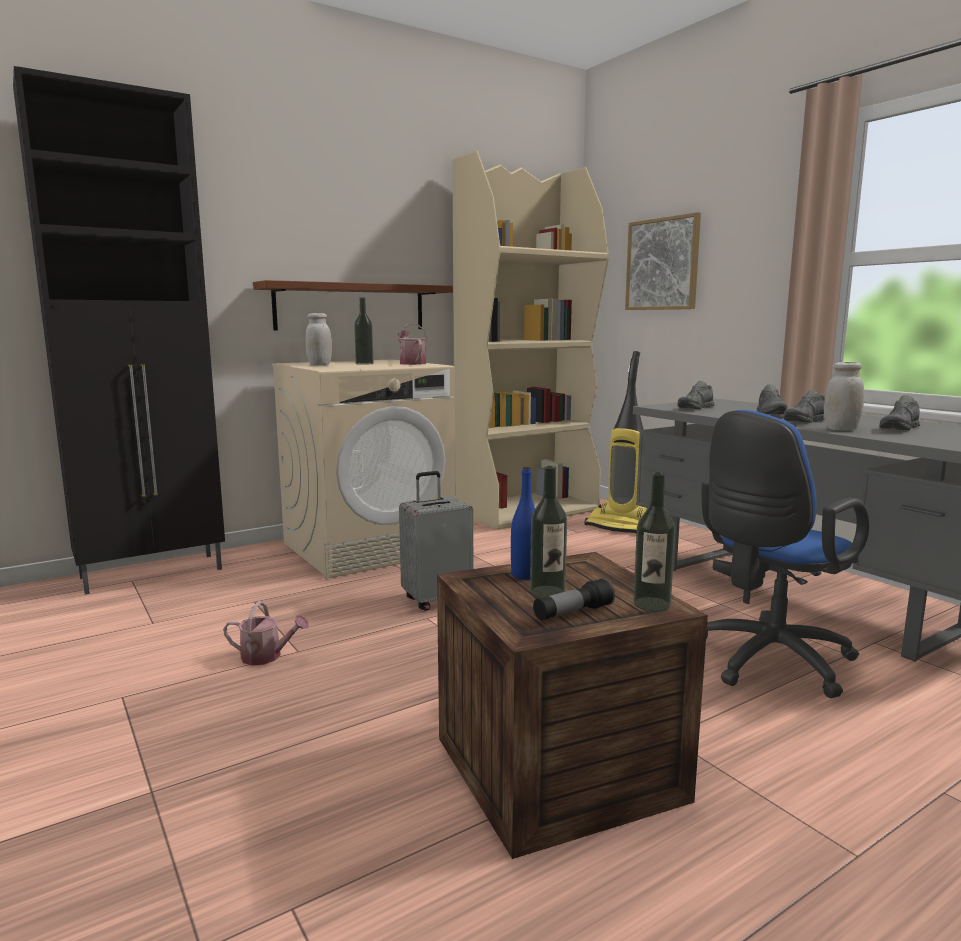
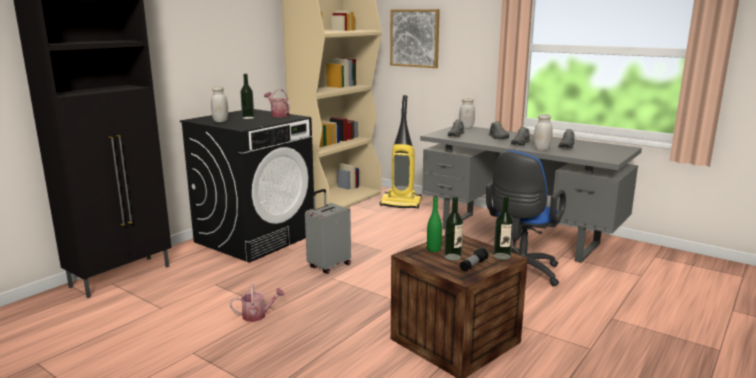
camera: 20 degrees left, 5 degrees up
brown shelf [253,280,453,331] -> none
beige washing machine [272,359,455,579] -> black washing machine [180,109,314,263]
blue bottle [511,466,535,580] -> green bottle [427,196,442,252]
none -> white jar [459,98,475,128]

